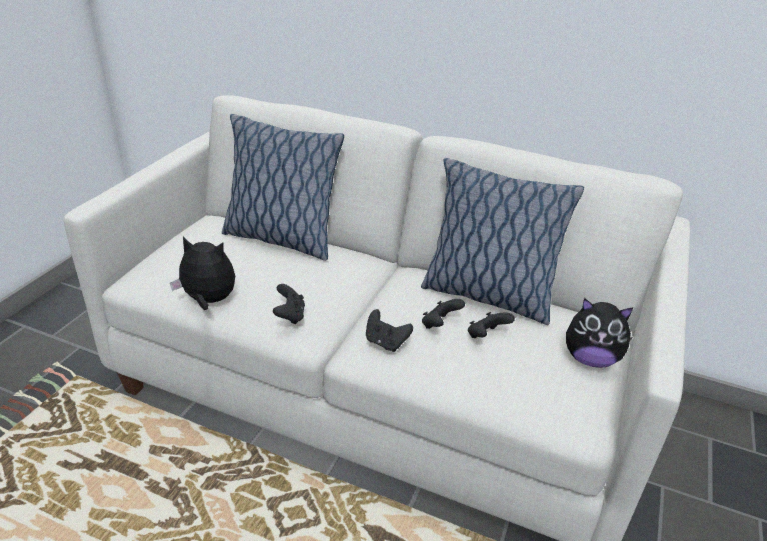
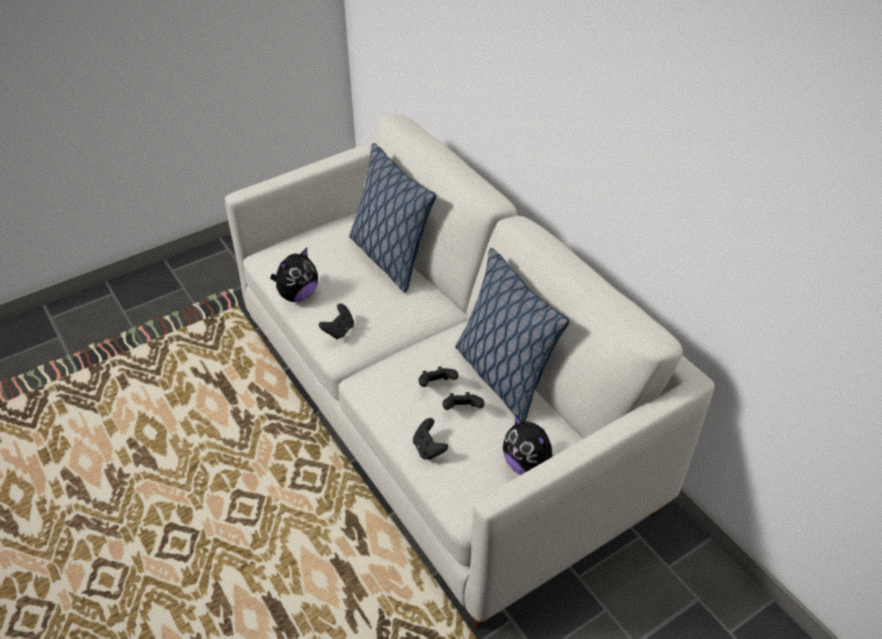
camera: 35 degrees right, 10 degrees up
plush toy [170,237,235,310] -> plush toy turned 90 degrees clockwise [270,247,318,302]
black game controller [366,309,413,352] -> black game controller moved to [413,418,448,460]

